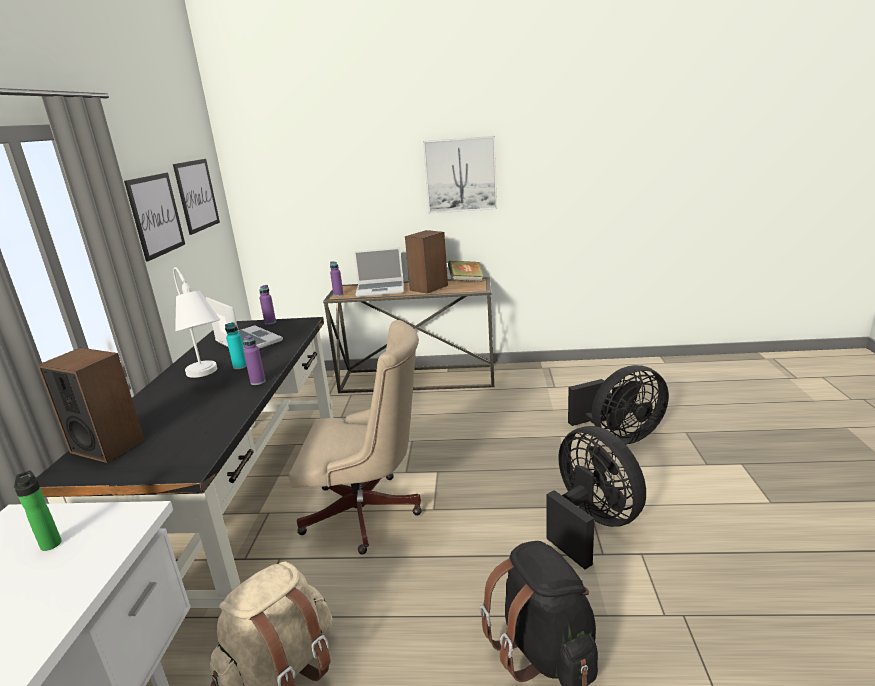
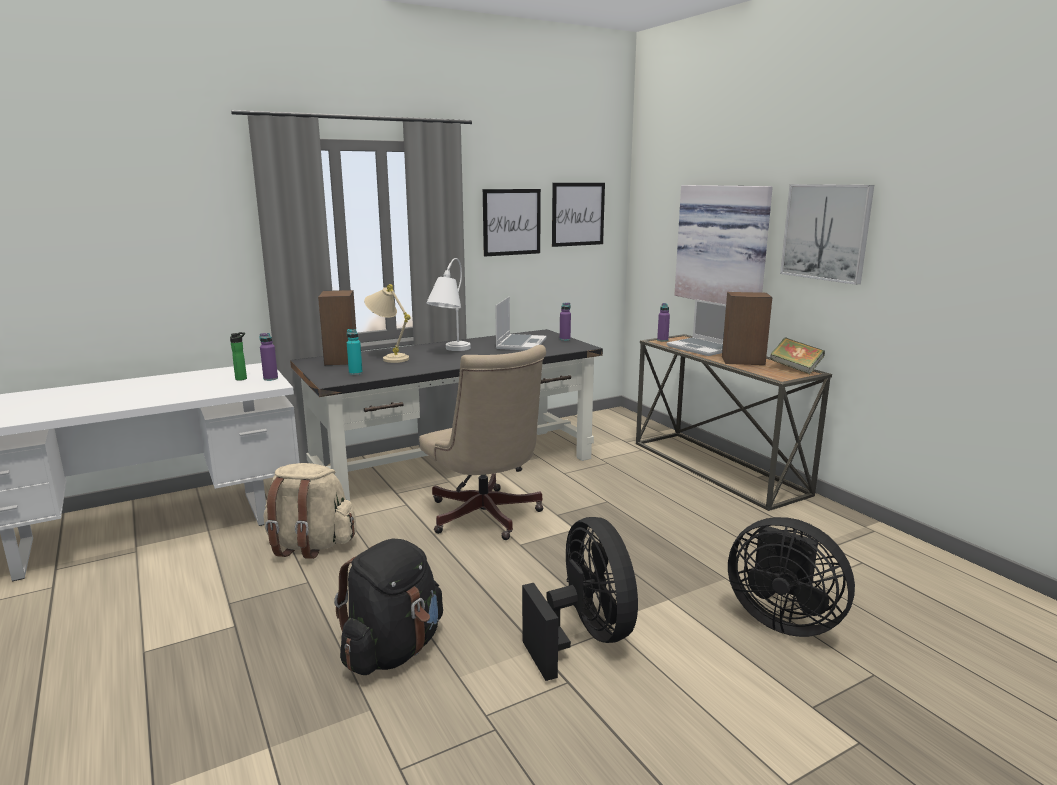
camera: 55 degrees right, 5 degrees down
turquoise bottle [225,322,247,369] -> turquoise bottle moved to [347,329,363,375]
purple bottle [243,335,266,385] -> purple bottle moved to [259,333,278,381]
black fan [546,426,646,569] -> black fan turned 45 degrees counterclockwise [522,517,638,681]
none -> beige table lamp [364,284,410,363]
none -> picture [674,185,773,304]

